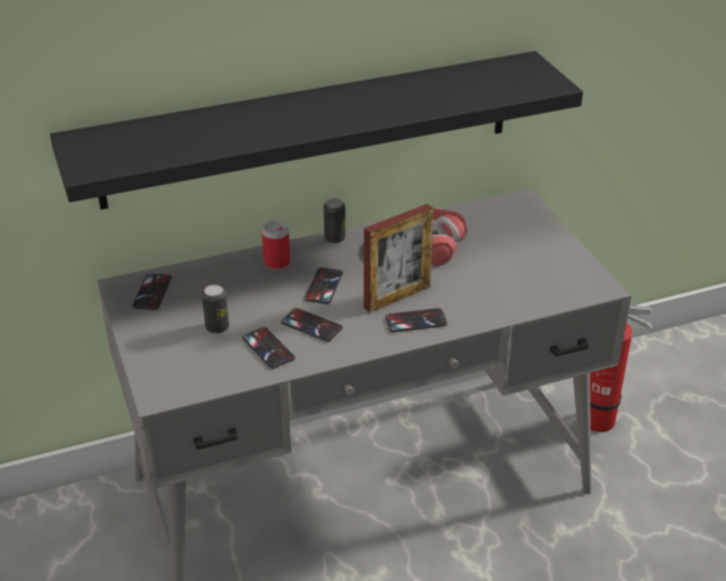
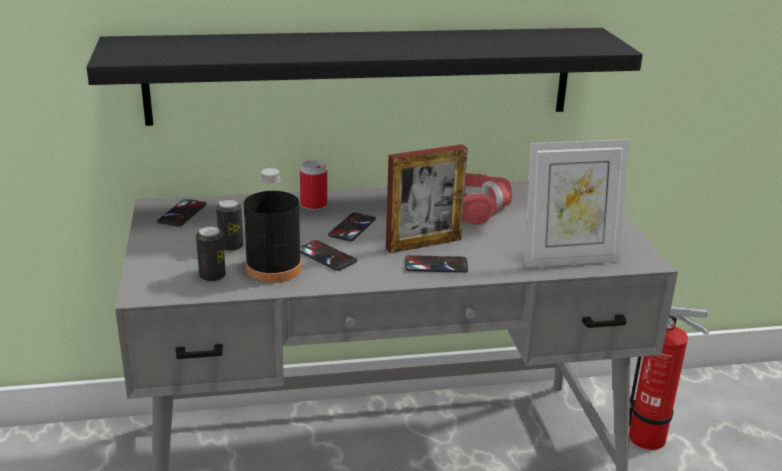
camera: 10 degrees right, 10 degrees down
phone [242,327,295,369] -> black bottle [244,168,302,283]
can [324,198,345,243] -> can moved to [196,226,226,282]
none -> picture frame [525,139,629,267]

